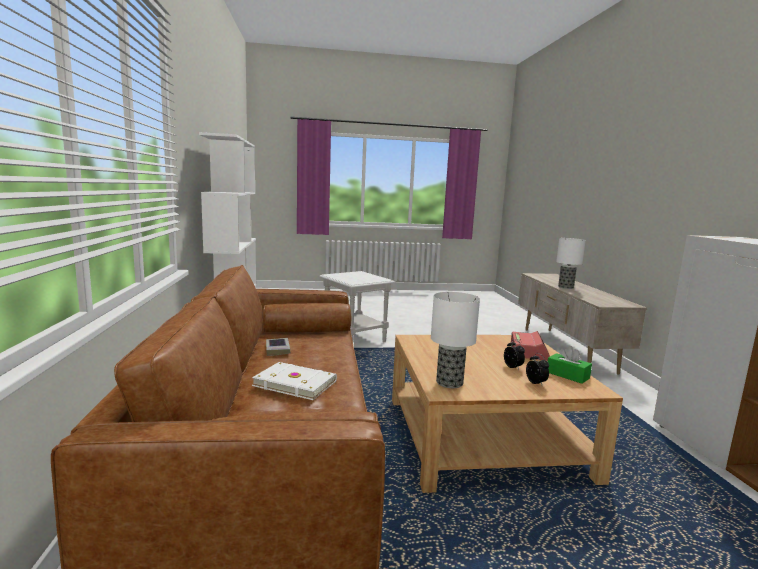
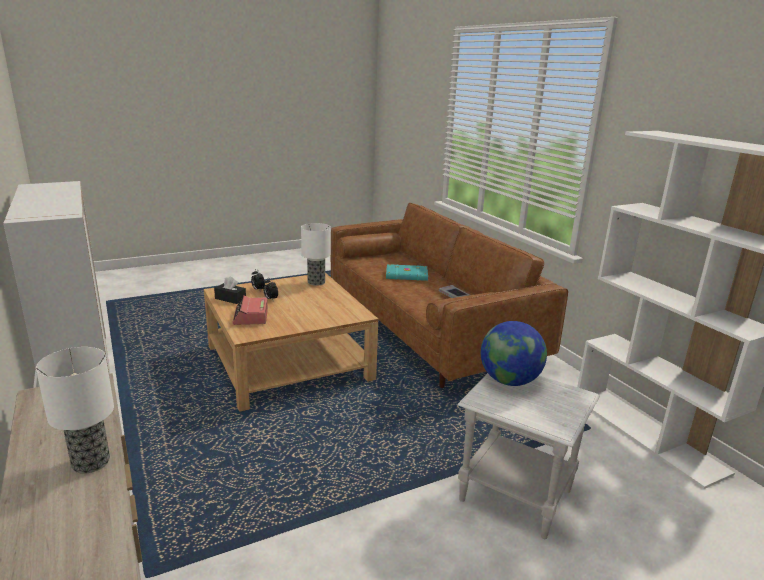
camera: 160 degrees right, 10 degrees up
white book [252,362,337,400] -> turquoise book [386,264,428,281]
green tissue box [548,346,592,384] -> black tissue box [214,276,246,304]
none -> globe [481,321,547,386]

